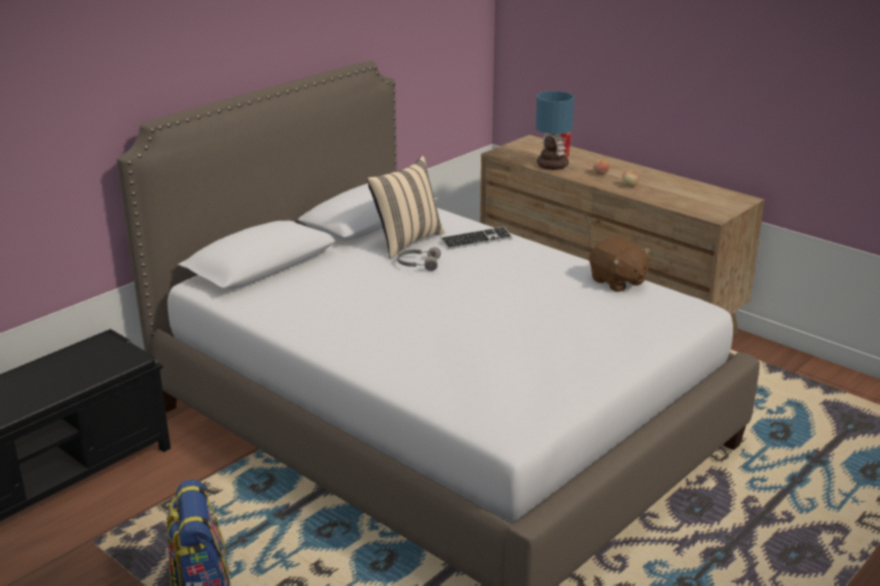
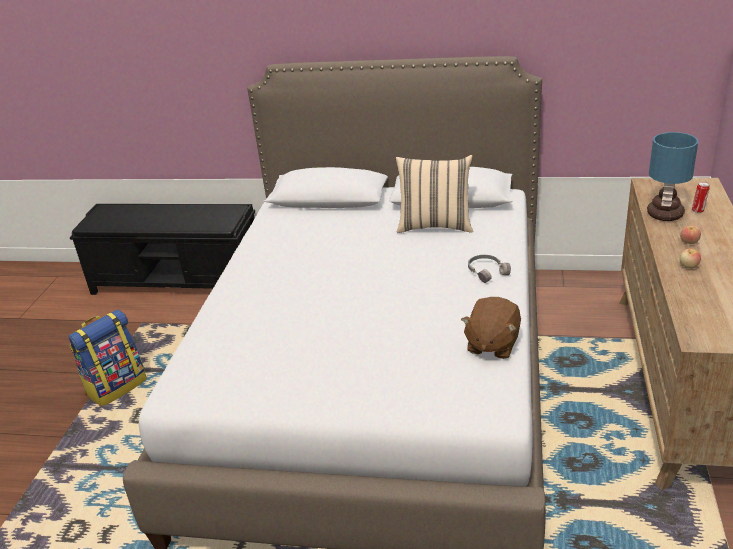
camera: 60 degrees right, 5 degrees up
grey headphones [397,247,441,271] -> grey headphones moved to [468,255,511,283]
keyboard [440,227,513,250] -> none

